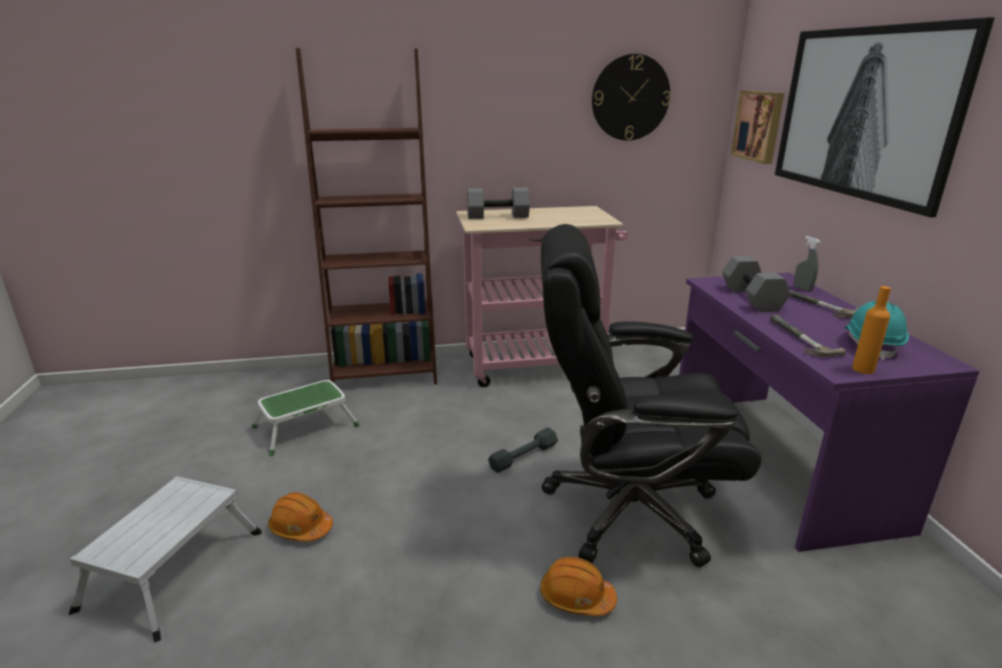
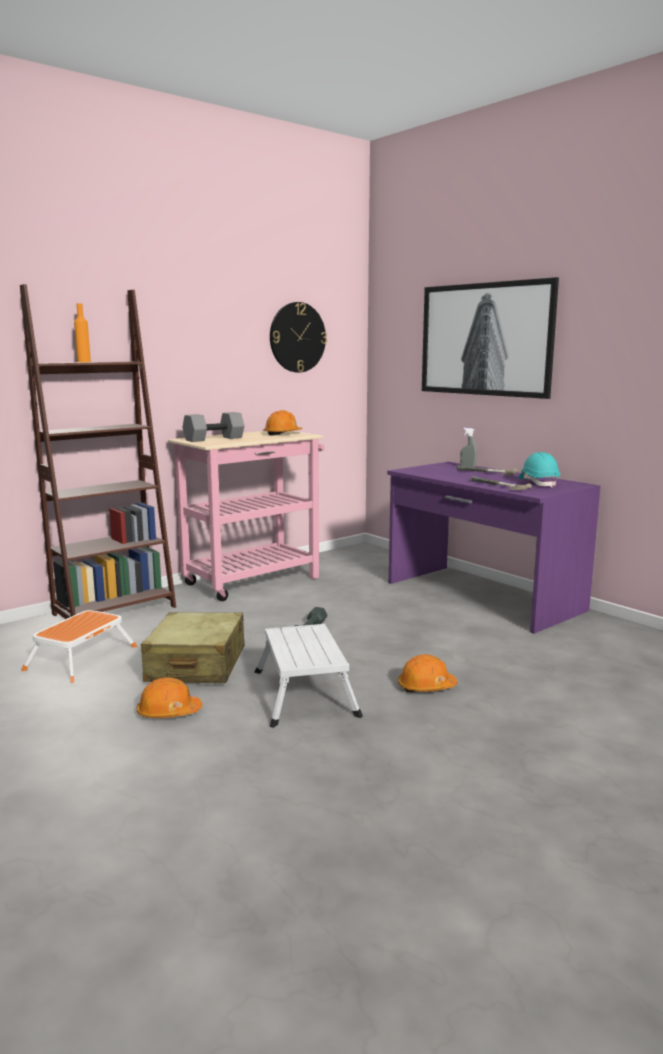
camera: 30 degrees left, 10 degrees down
white step ladder [69,476,262,643] -> white step ladder moved to [254,624,363,728]
green step ladder [252,380,360,456] -> orange step ladder [21,610,137,683]
black office chair [541,224,762,567] -> none
grey dumbbell [722,256,791,312] -> none
picture [731,90,784,164] -> none
orange bottle [852,286,891,374] -> orange bottle moved to [74,303,91,362]
none -> beige suitcase [141,612,245,683]
none -> orange hard hat [264,410,302,436]

